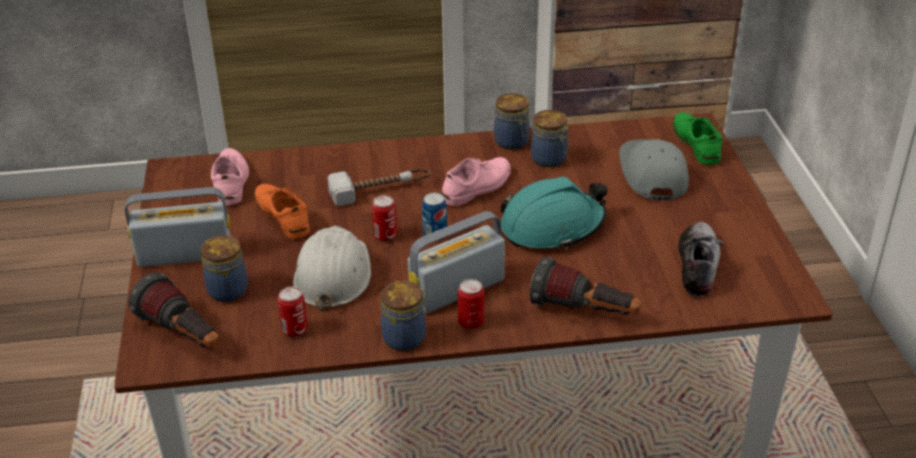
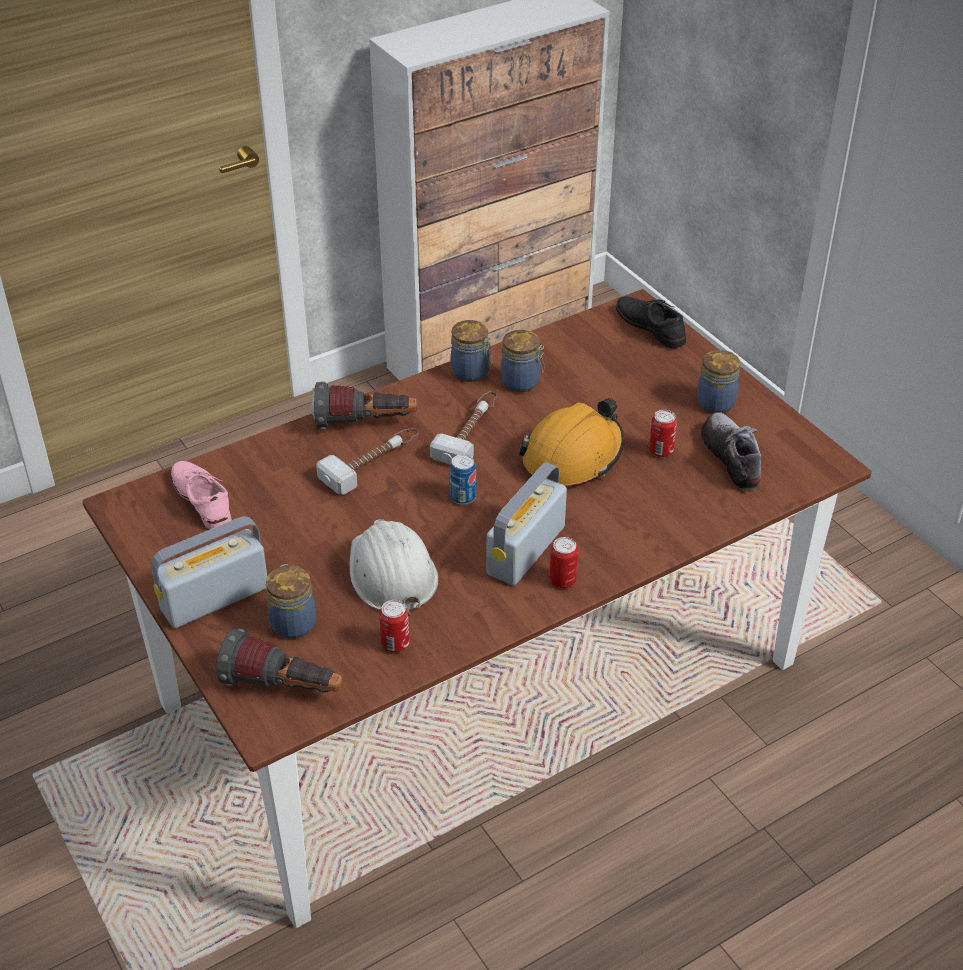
camera: 25 degrees left, 5 degrees up
orange shoe [254,184,310,239] -> none
can [372,195,397,242] -> can moved to [649,410,677,457]
jar [381,281,427,351] -> jar moved to [697,350,740,413]
pink shoe [442,157,511,206] -> hammer [430,391,497,464]
turquoise hard hat [500,176,608,250] -> orange hard hat [519,398,624,485]
flashlight [530,257,641,315] -> flashlight moved to [311,381,417,430]
grey cap [619,139,689,201] -> none
green shoe [673,112,722,165] -> black shoe [616,296,686,349]

